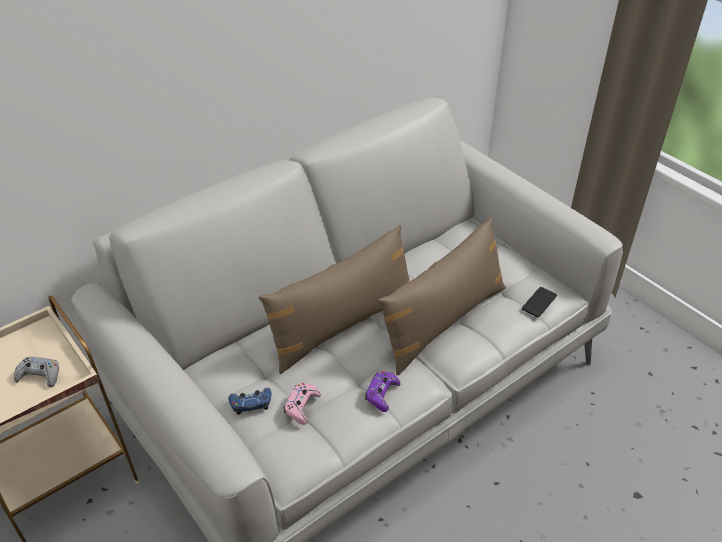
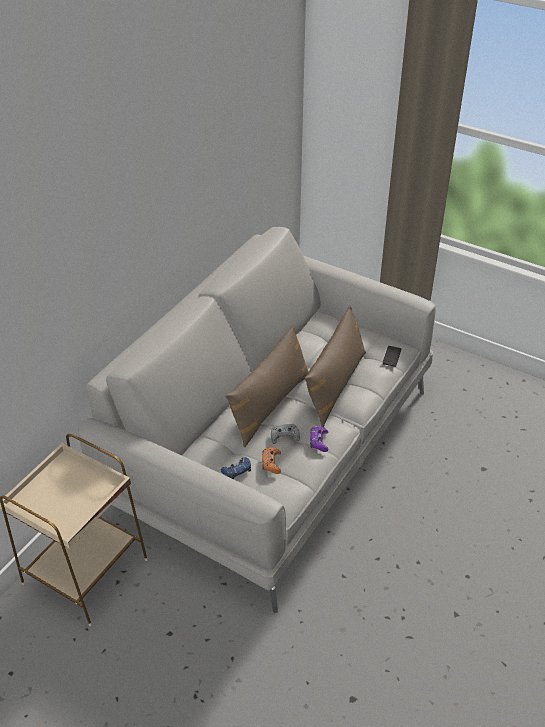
camera: 20 degrees left, 0 degrees up
grey game controller [14,357,59,387] -> grey game controller moved to [271,424,300,444]
pink game controller [284,383,321,425] -> orange game controller [262,447,281,474]

